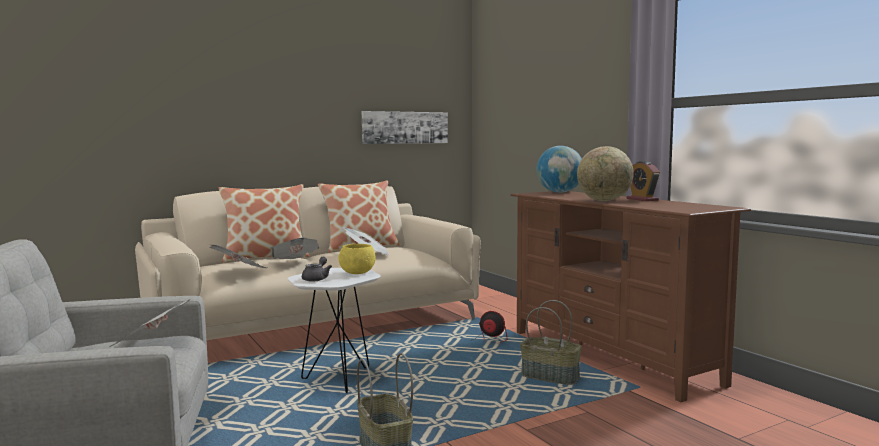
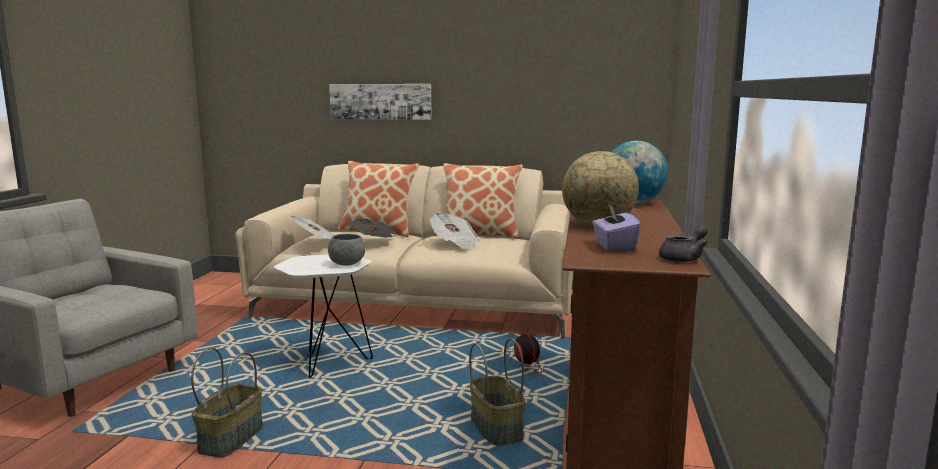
camera: 40 degrees right, 5 degrees up
newspaper [110,299,191,347] -> none
grey teapot [302,257,332,282] -> grey teapot moved to [659,225,708,263]
yellow bowl [339,244,376,274] -> grey bowl [328,234,365,266]
picture [362,111,448,144] -> picture moved to [329,84,432,120]
alarm clock [626,161,660,201] -> none
none -> purple tissue box [592,203,641,252]

